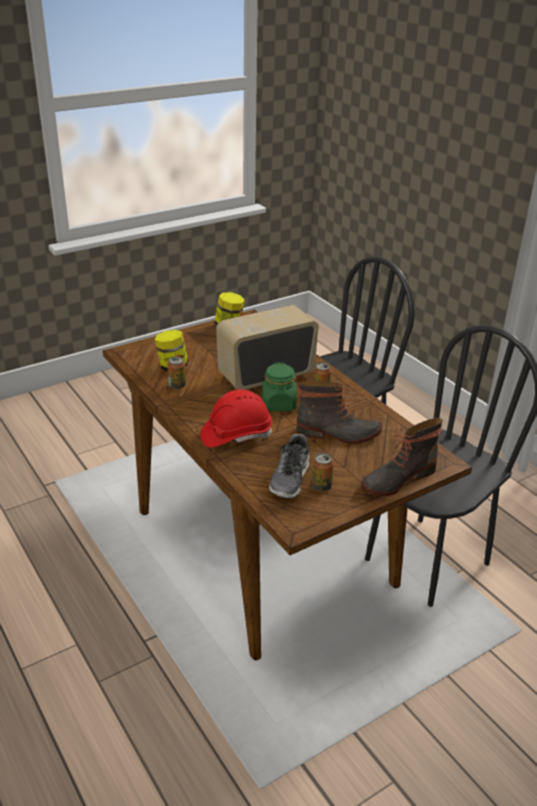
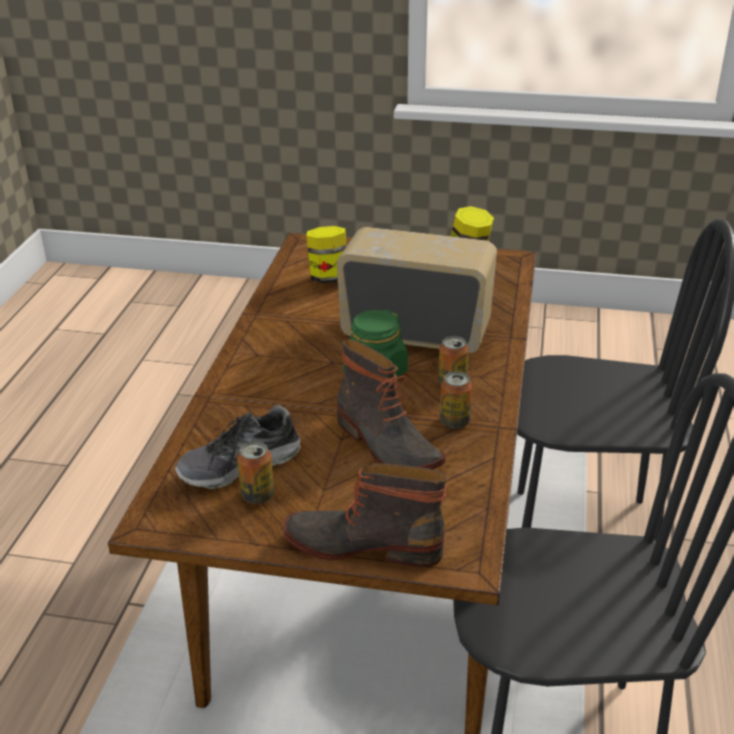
camera: 45 degrees right, 0 degrees up
can [168,356,186,389] -> can moved to [440,371,472,428]
red hard hat [200,390,272,448] -> none

